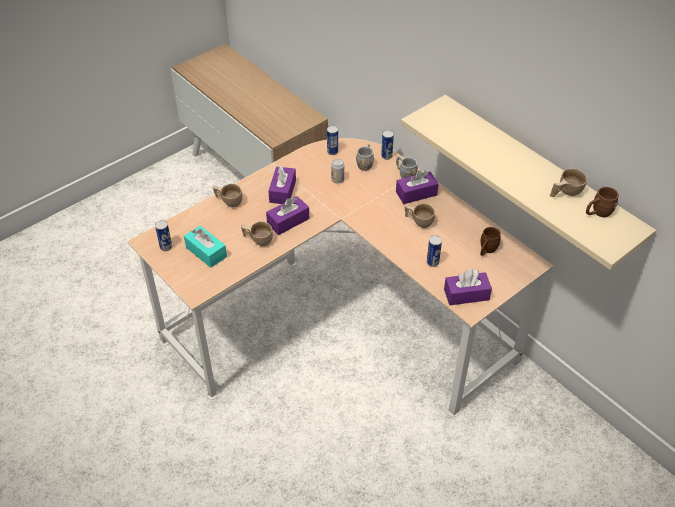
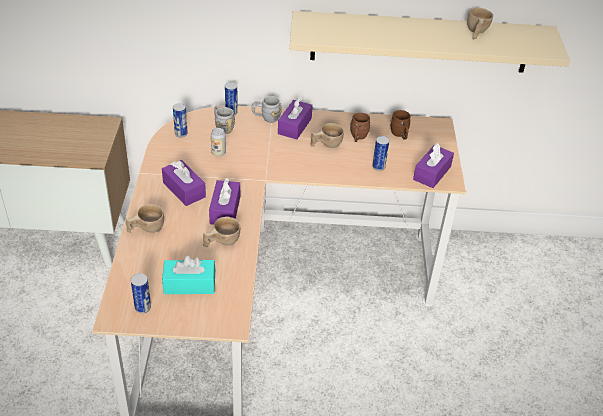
camera: 50 degrees left, 5 degrees down
brown mug [586,187,619,217] -> brown mug moved to [350,113,370,142]

